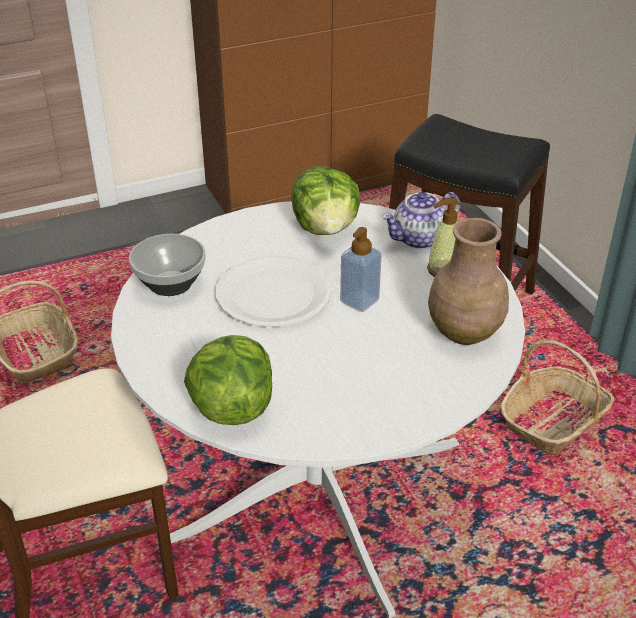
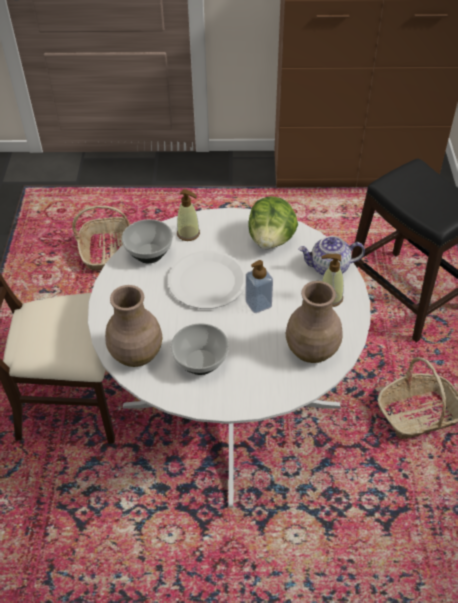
camera: 25 degrees right, 10 degrees up
lettuce [184,335,272,425] -> brown vase [105,285,162,367]
none -> bowl [171,323,229,375]
none -> soap dispenser [177,189,200,241]

